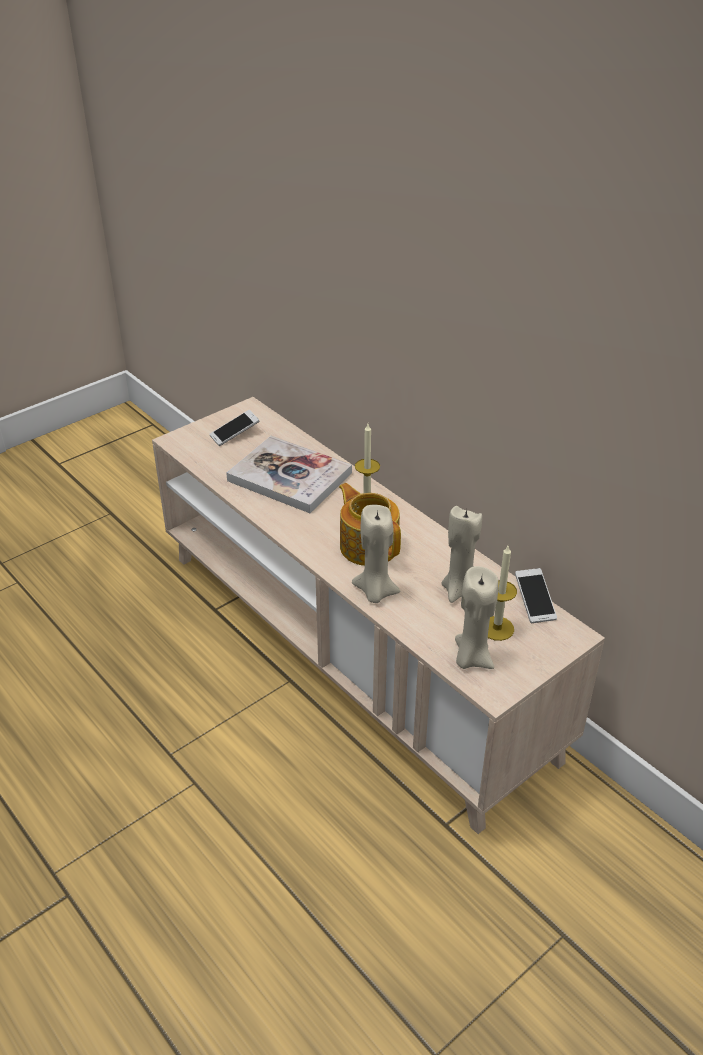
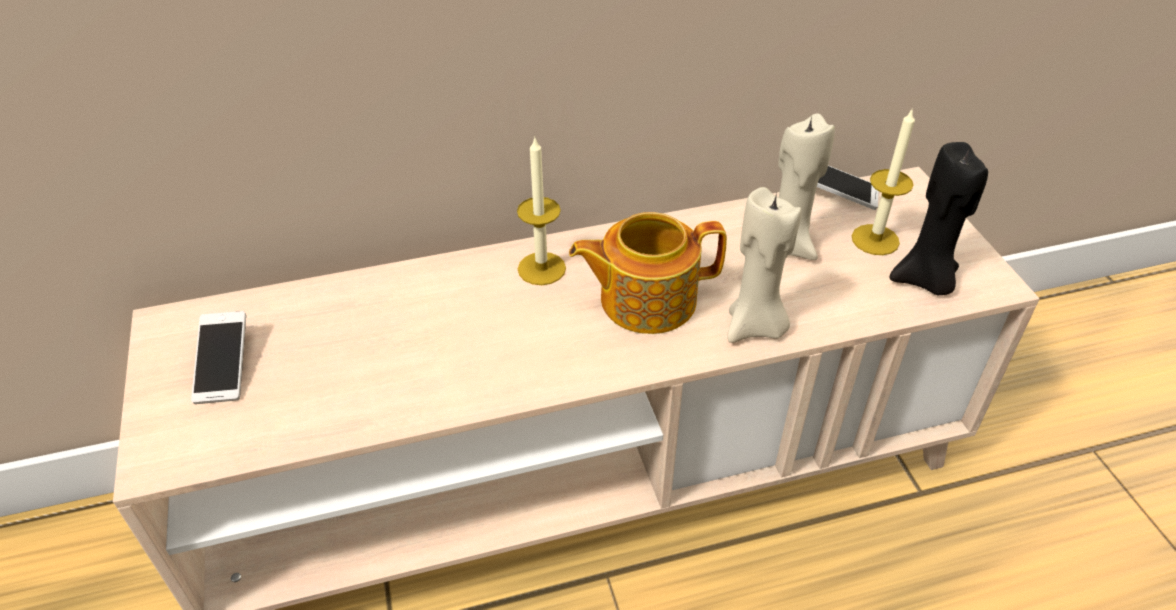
camera: 65 degrees left, 5 degrees up
book [226,436,352,513] -> none
beige candle [455,566,499,669] -> black candle [889,142,988,295]

